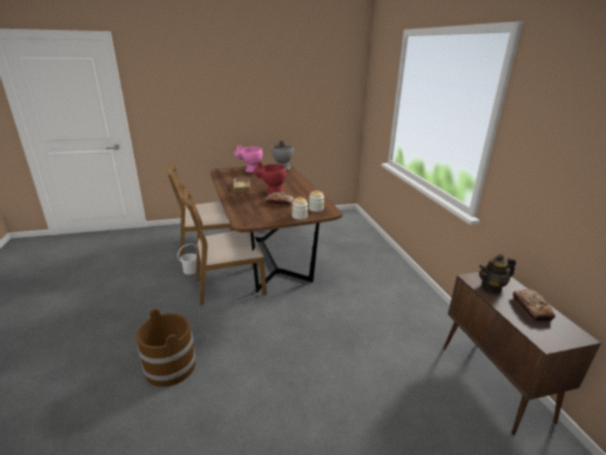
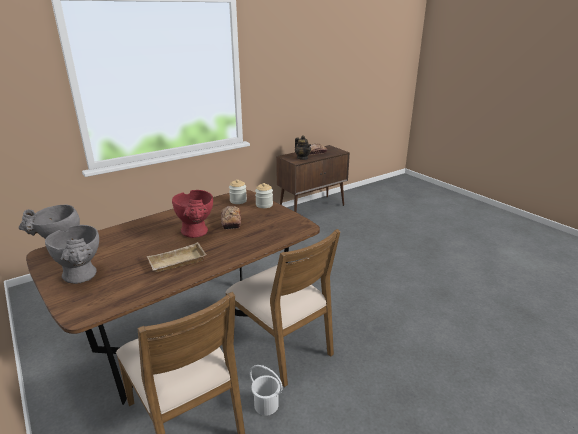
camera: 110 degrees left, 0 degrees up
brown bucket [136,308,196,387] -> none
pink vase [234,145,263,173] -> grey vase [45,225,99,284]

